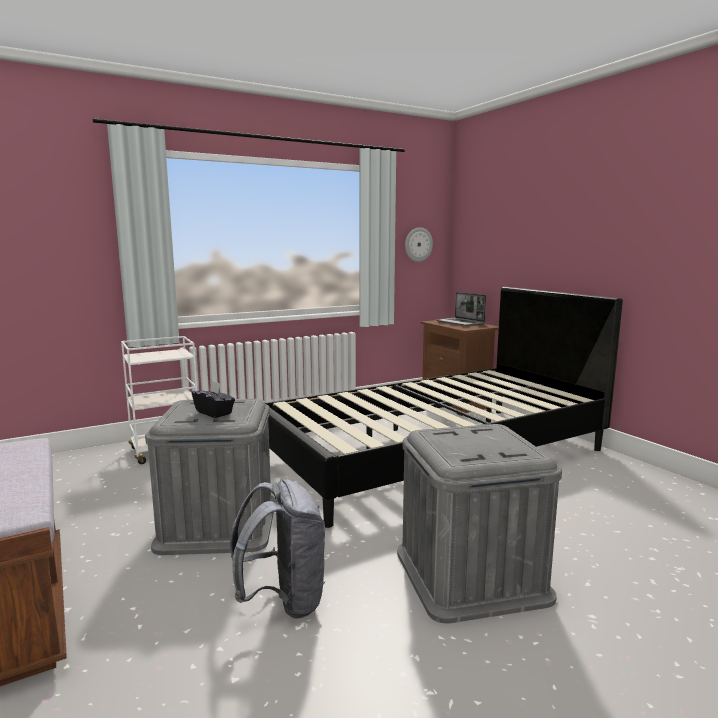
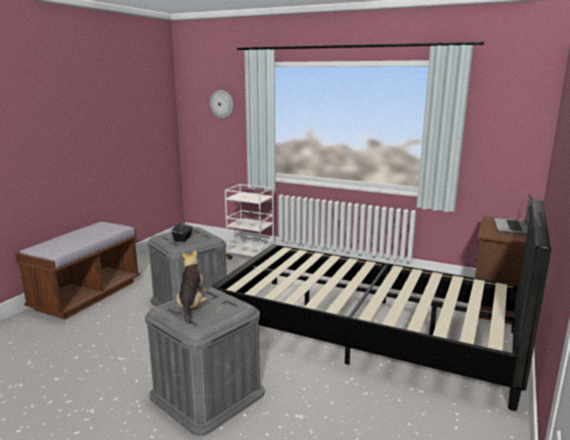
camera: 55 degrees right, 5 degrees up
grey backpack [230,478,326,619] -> none
wall clock [405,227,433,262] -> wall clock moved to [210,90,233,118]
none -> plush toy [176,250,208,324]

